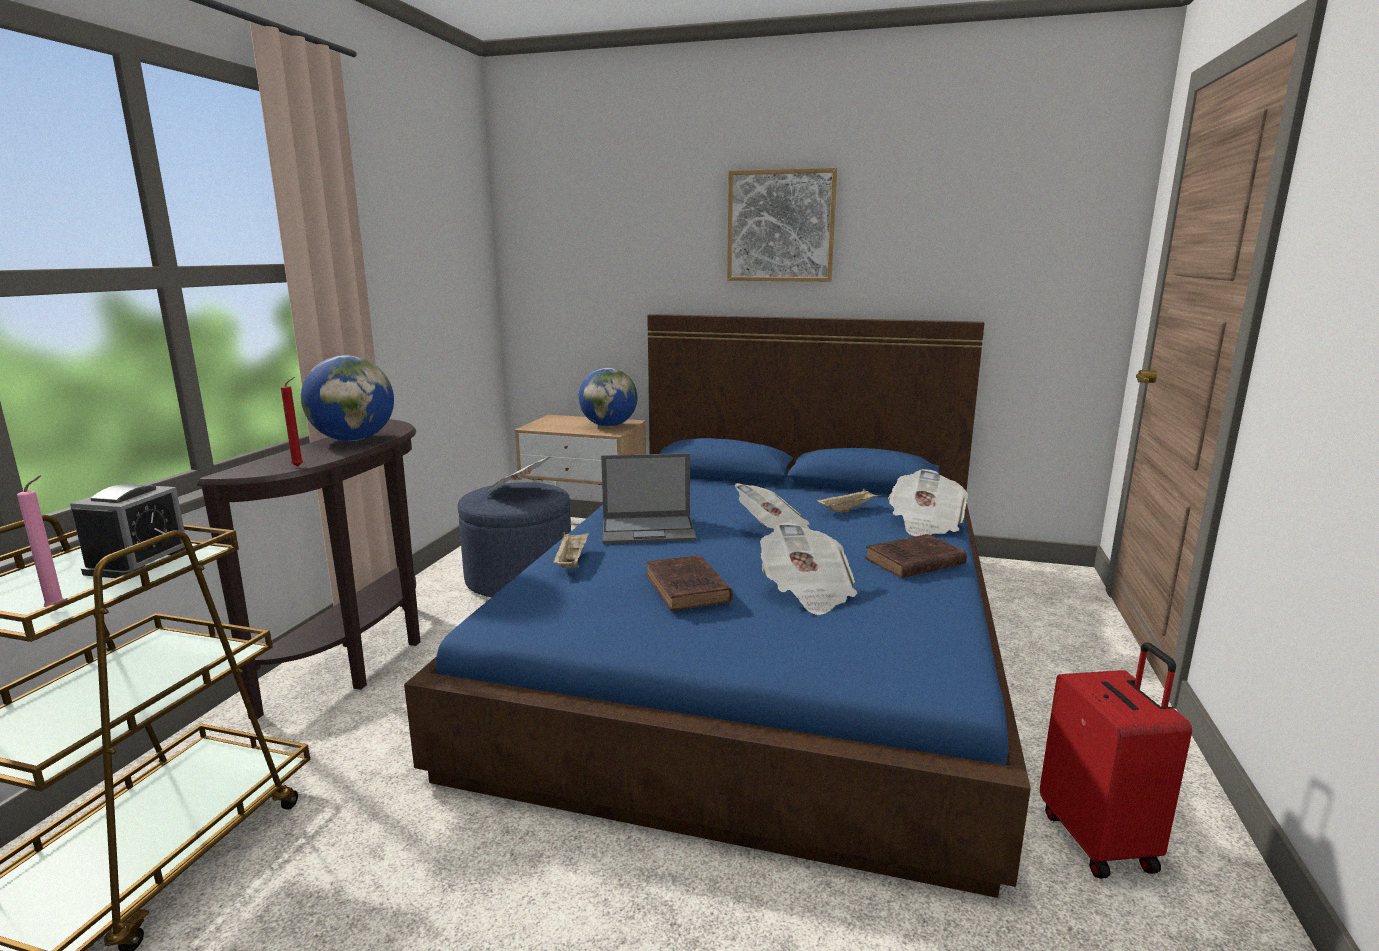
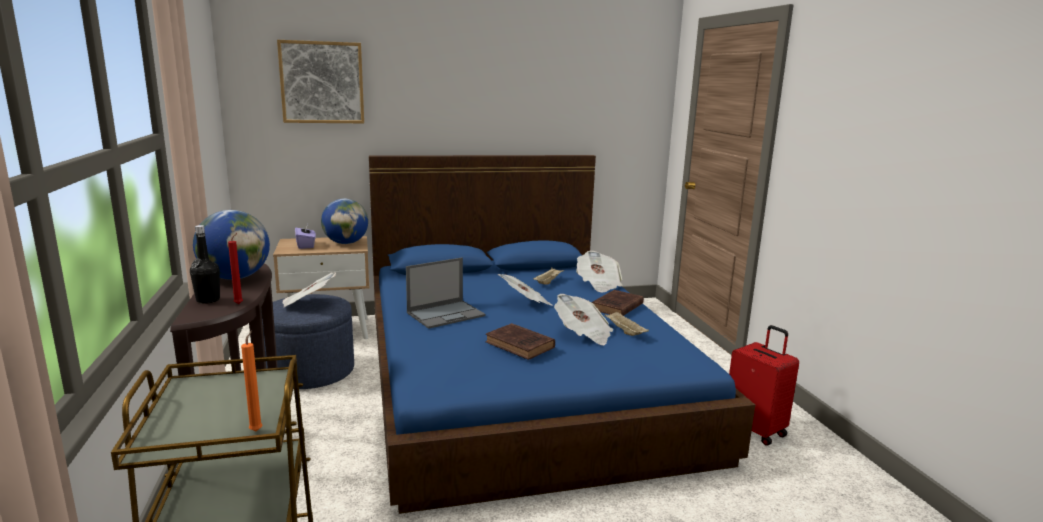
camera: 30 degrees left, 0 degrees up
pink candle [17,475,64,607] -> orange candle [241,330,263,431]
alarm clock [70,484,186,578] -> none
beige tray [553,532,589,568] -> beige tray moved to [605,311,649,336]
picture [727,168,837,282] -> picture moved to [277,40,364,123]
none -> black bottle [190,225,220,304]
none -> purple tissue box [295,224,316,249]

